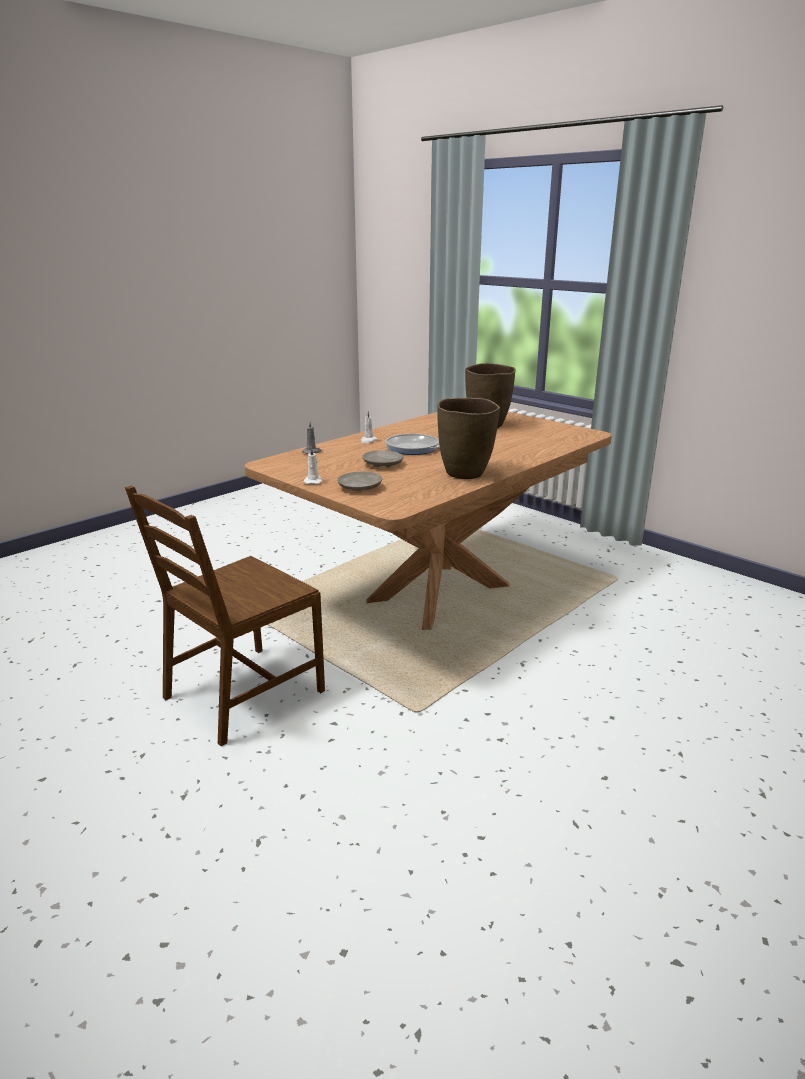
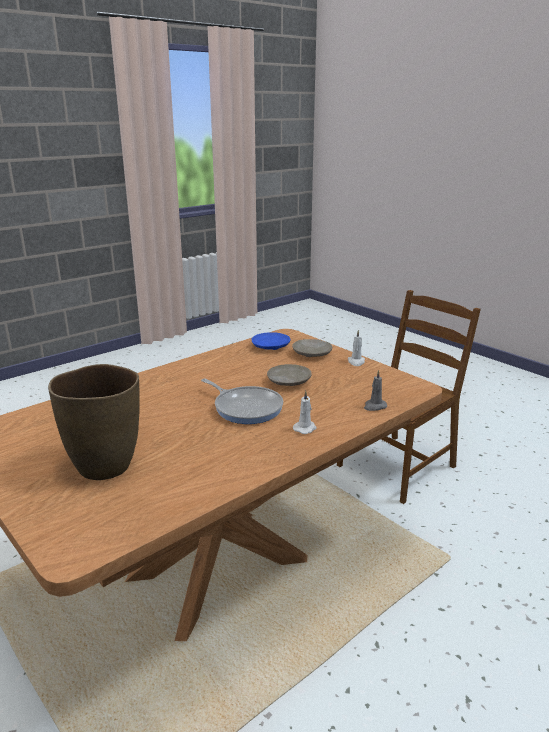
camera: 175 degrees left, 0 degrees up
brown vase [438,398,500,479] -> none
none -> blue plate [252,332,290,350]

